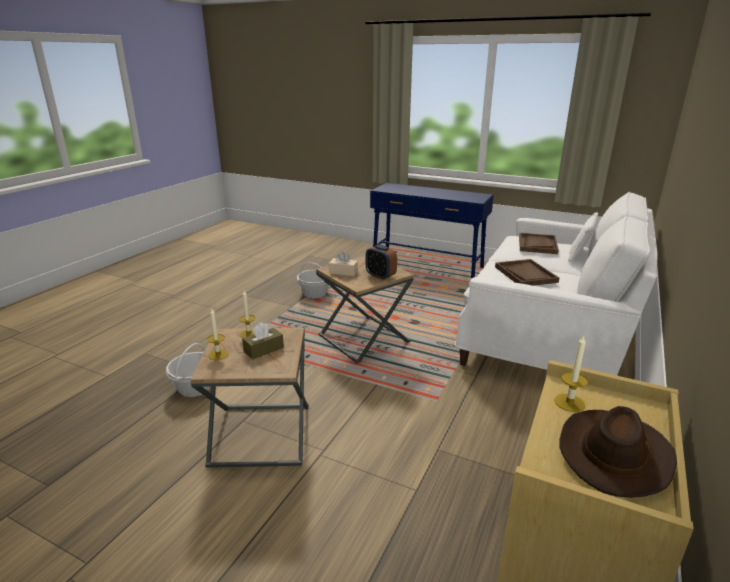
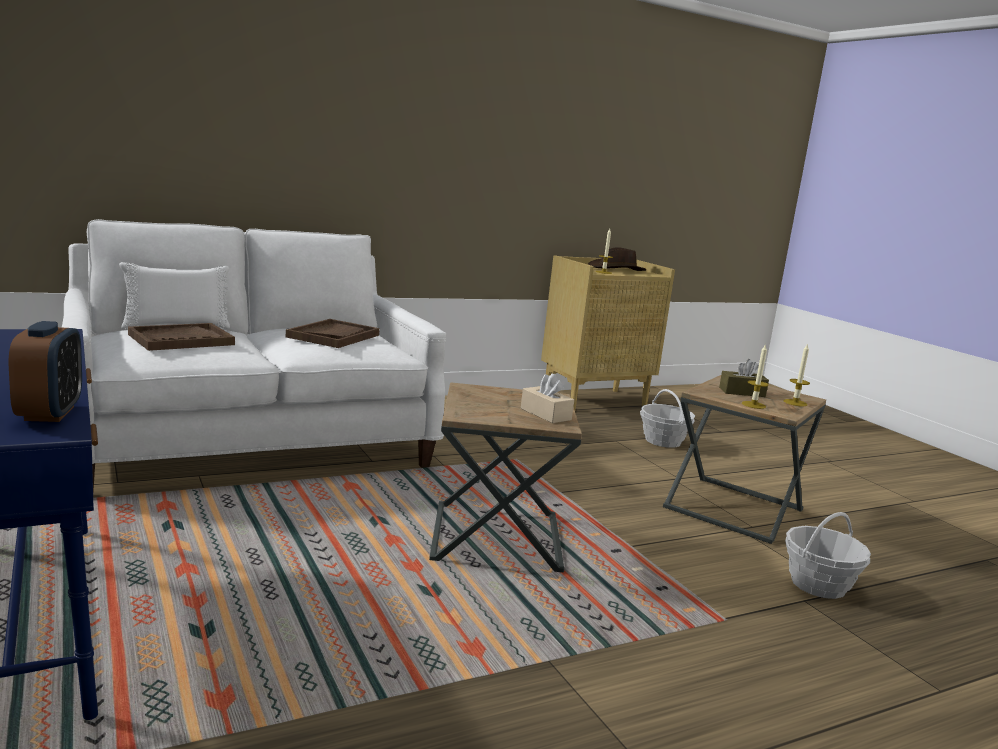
camera: 145 degrees left, 10 degrees down
basket [297,262,329,298] -> basket moved to [640,389,695,448]
alarm clock [366,245,397,280] -> alarm clock moved to [9,321,82,422]

